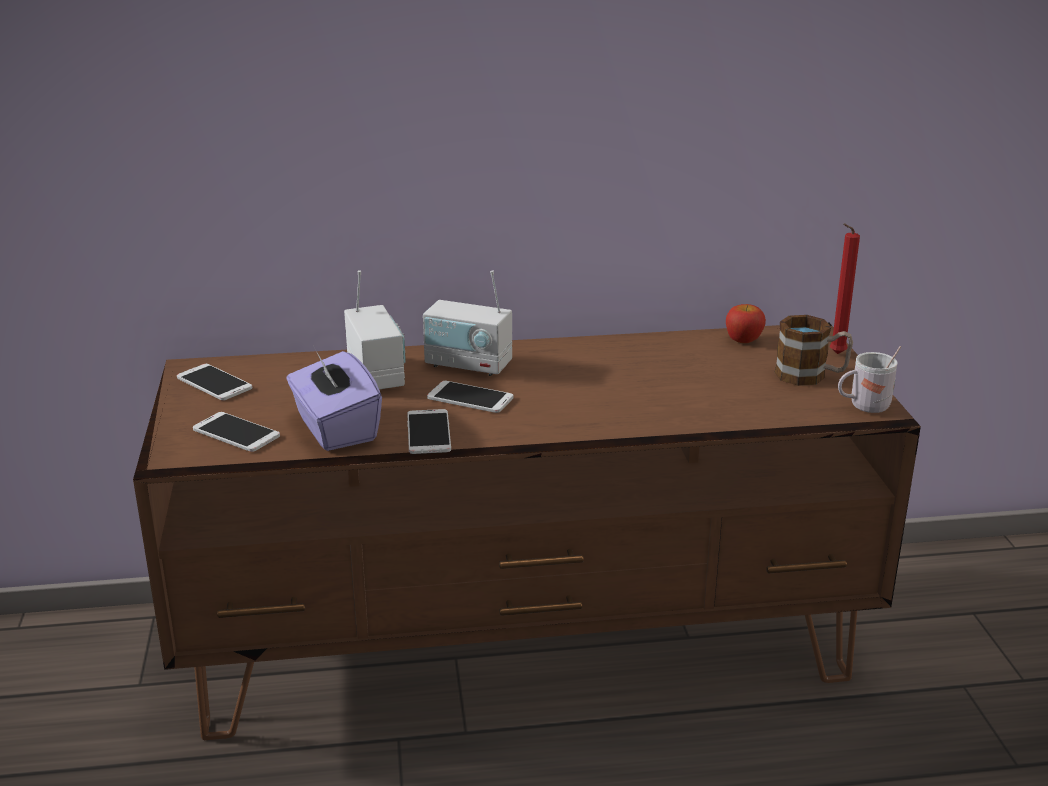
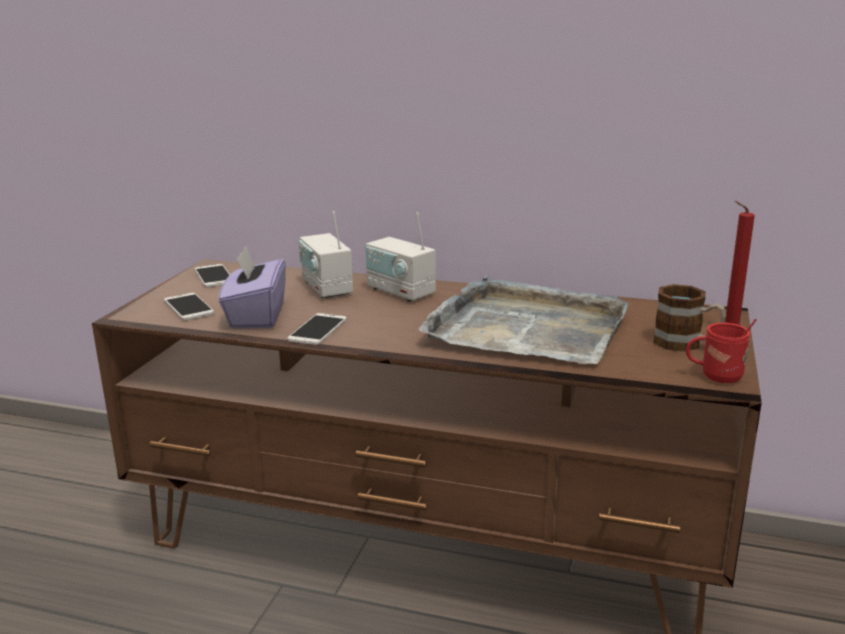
camera: 25 degrees right, 5 degrees down
radio [344,270,406,389] -> radio turned 150 degrees clockwise [299,211,353,298]
phone [427,381,514,413] -> none
apple [726,304,766,343] -> none
white mug [838,346,901,413] -> red mug [686,319,756,383]
none -> grey tray [419,276,629,364]

